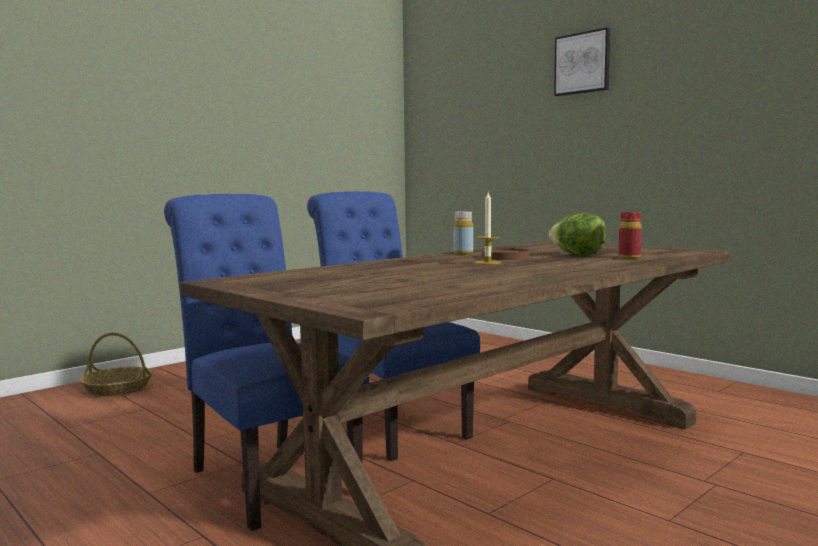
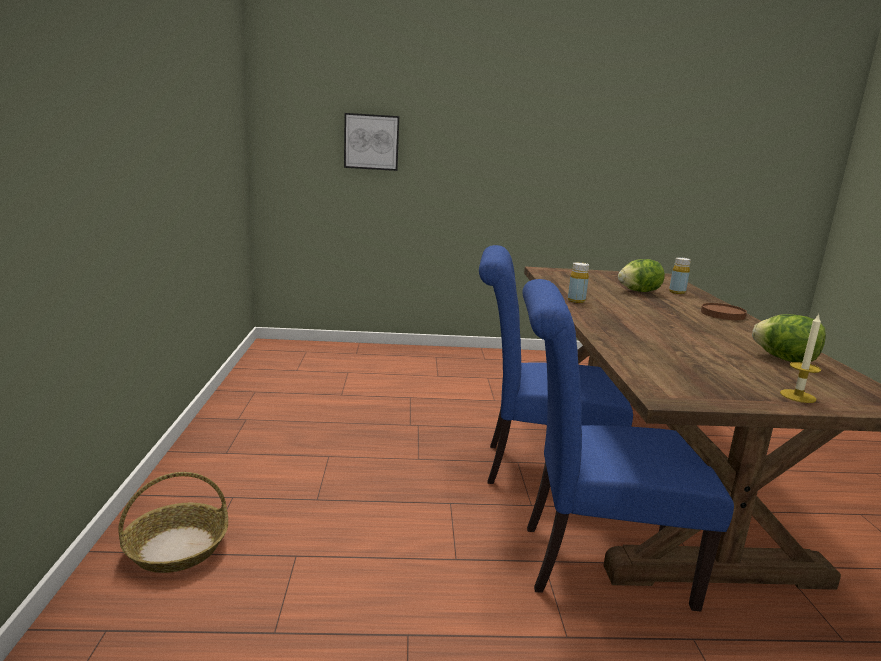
camera: 50 degrees left, 10 degrees up
candle [475,192,501,264] -> candle moved to [780,314,821,403]
brown plate [481,248,529,260] -> brown plate moved to [701,303,747,320]
picture [554,27,610,96] -> picture moved to [344,113,399,171]
red bottle [618,212,642,259] -> yellow bottle [669,257,691,294]
none -> lettuce [752,314,826,362]

